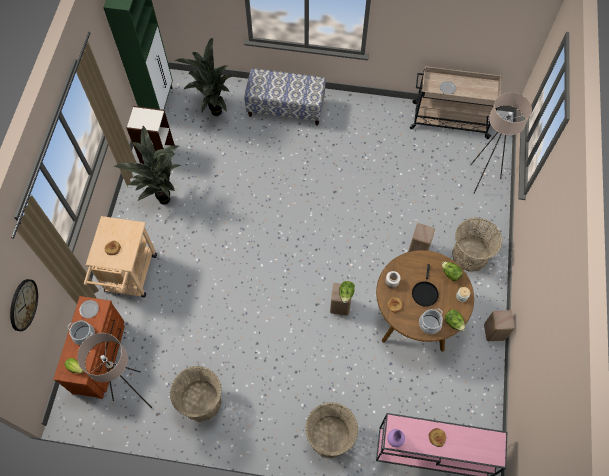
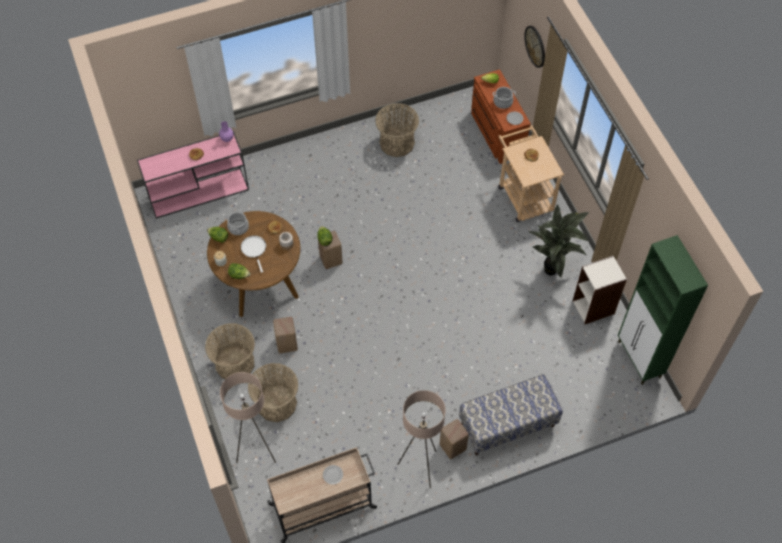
camera: 150 degrees right, 5 degrees down
beige floor lamp [77,333,152,408] -> beige floor lamp moved to [397,390,446,488]
potted plant [175,38,237,116] -> none
basket [305,402,358,458] -> basket moved to [248,363,298,422]
black frying pan [412,264,439,307] -> white frying pan [241,236,266,273]
beige stool [484,310,515,341] -> beige stool moved to [440,419,469,459]

